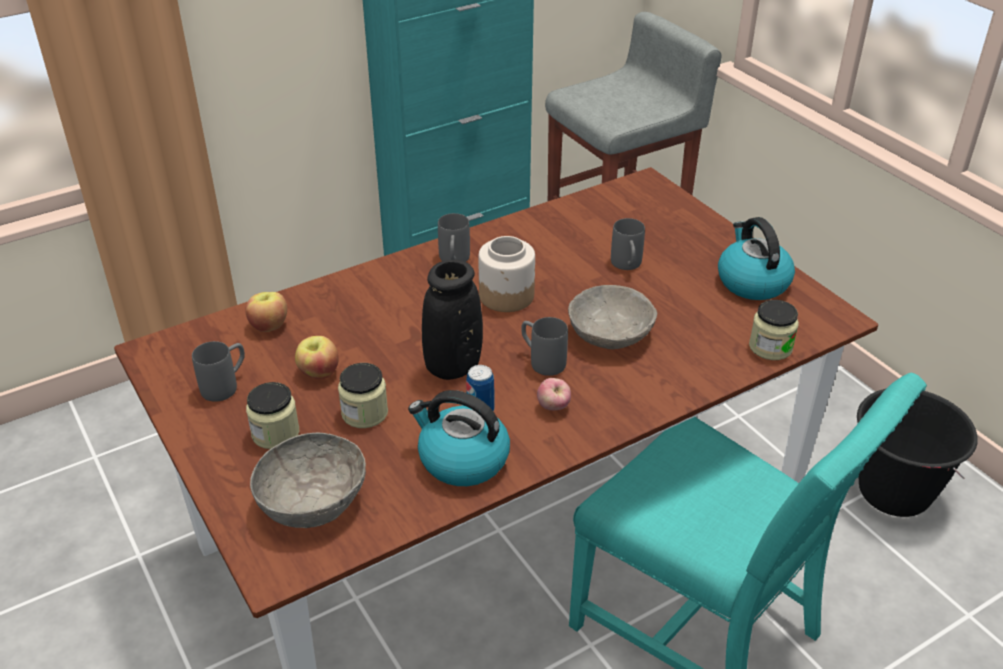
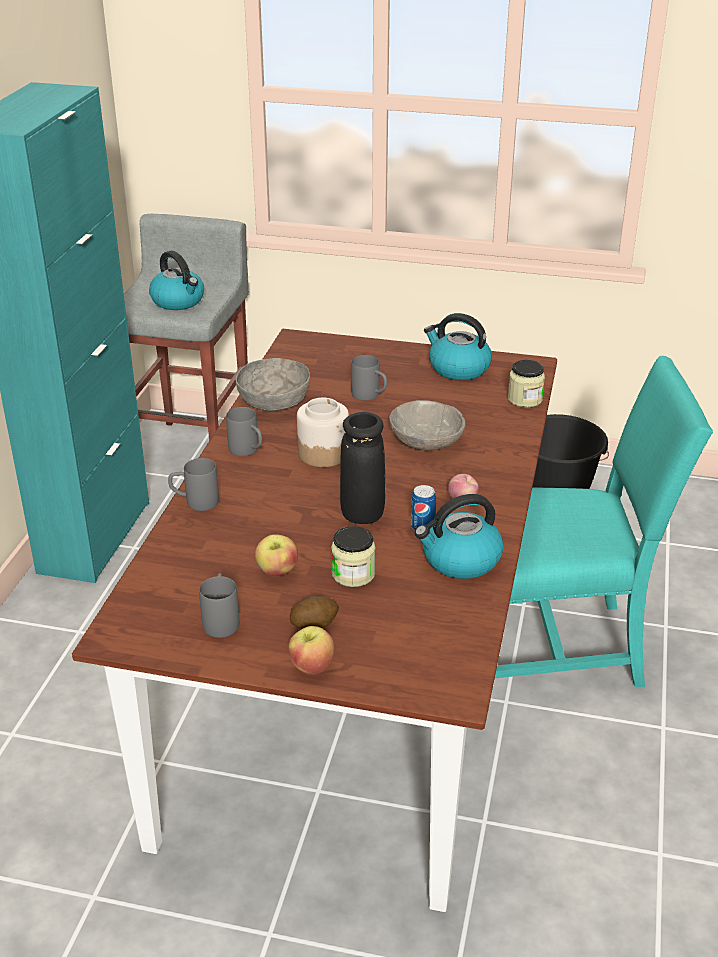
camera: 45 degrees left, 5 degrees down
apple [245,292,287,332] -> apple moved to [288,626,334,675]
jar [246,382,299,449] -> potato [290,596,339,629]
grey bowl [250,432,366,528] -> grey bowl moved to [236,358,310,411]
grey mug [521,317,568,376] -> grey mug moved to [168,458,219,511]
none -> kettle [149,251,204,310]

